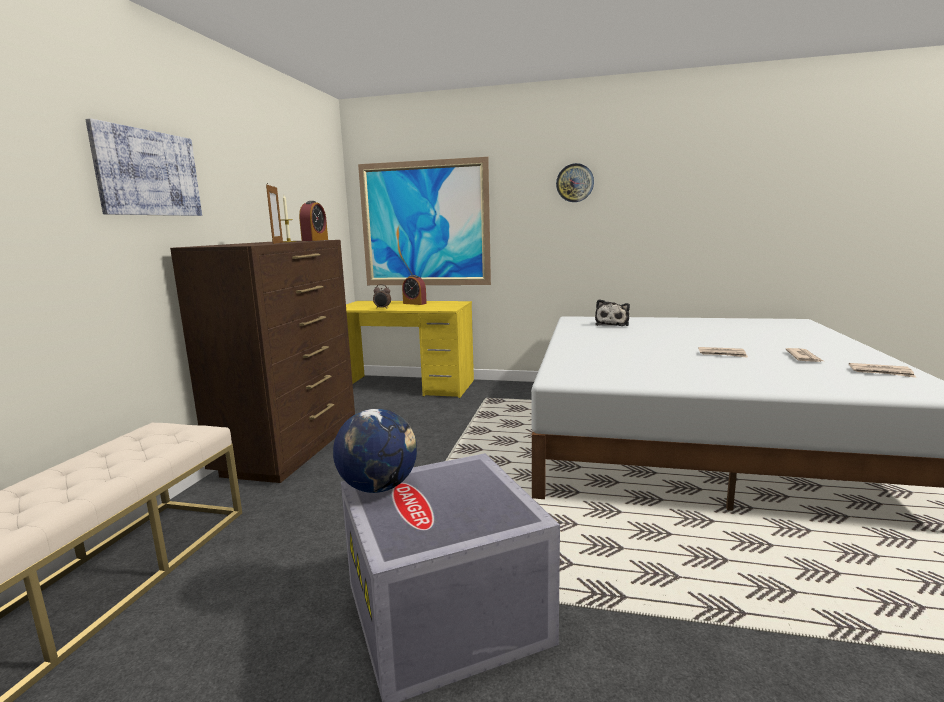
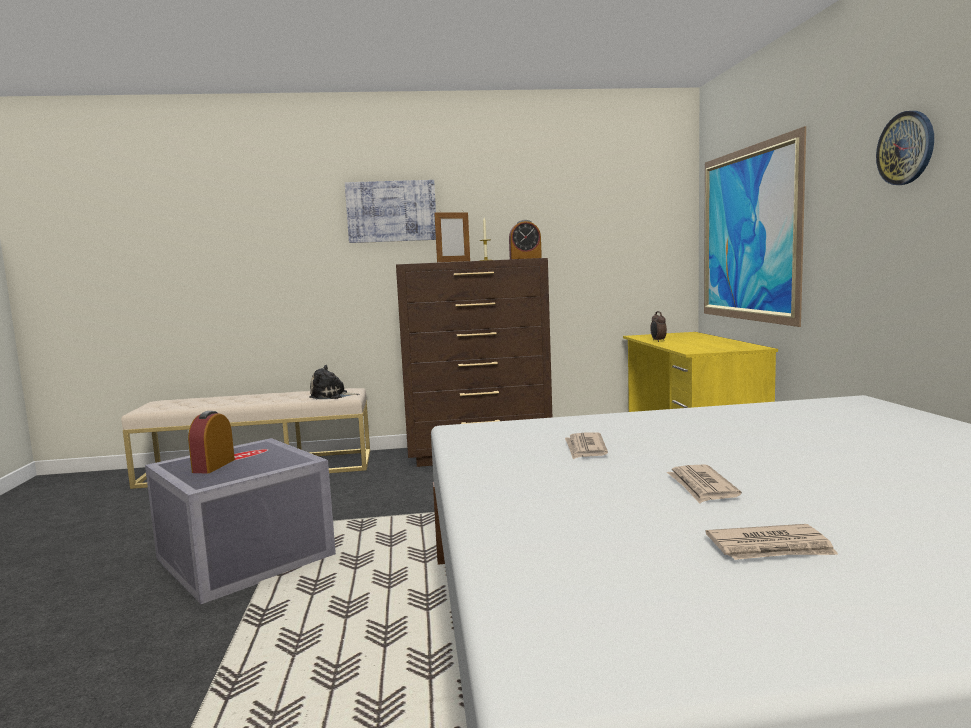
camera: 70 degrees right, 5 degrees down
globe [333,409,417,493] -> none
alarm clock [402,275,427,305] -> alarm clock moved to [188,411,235,473]
plush toy [595,299,630,326] -> plush toy moved to [310,365,359,399]
newspaper [849,363,916,378] -> newspaper moved to [565,432,608,459]

